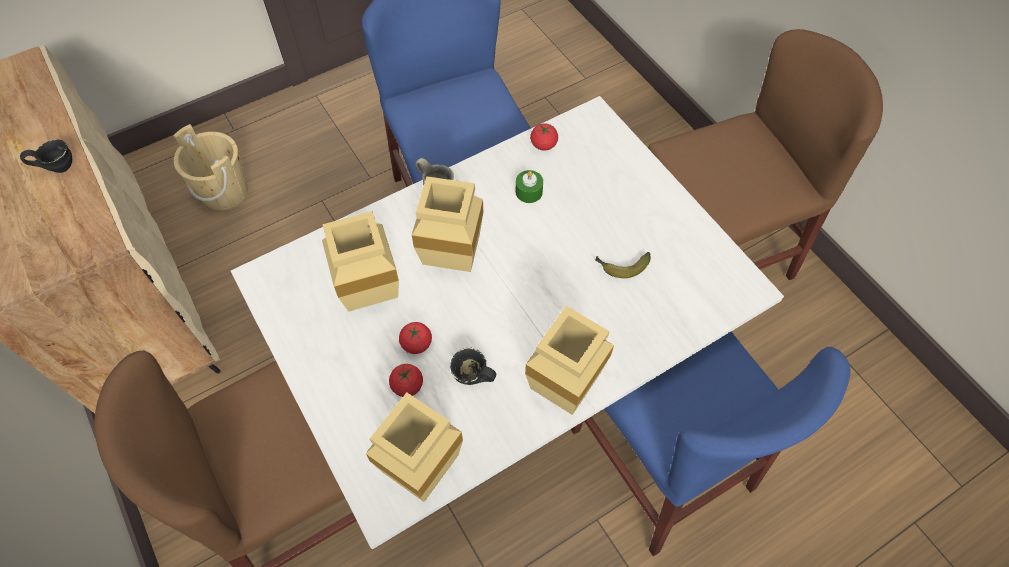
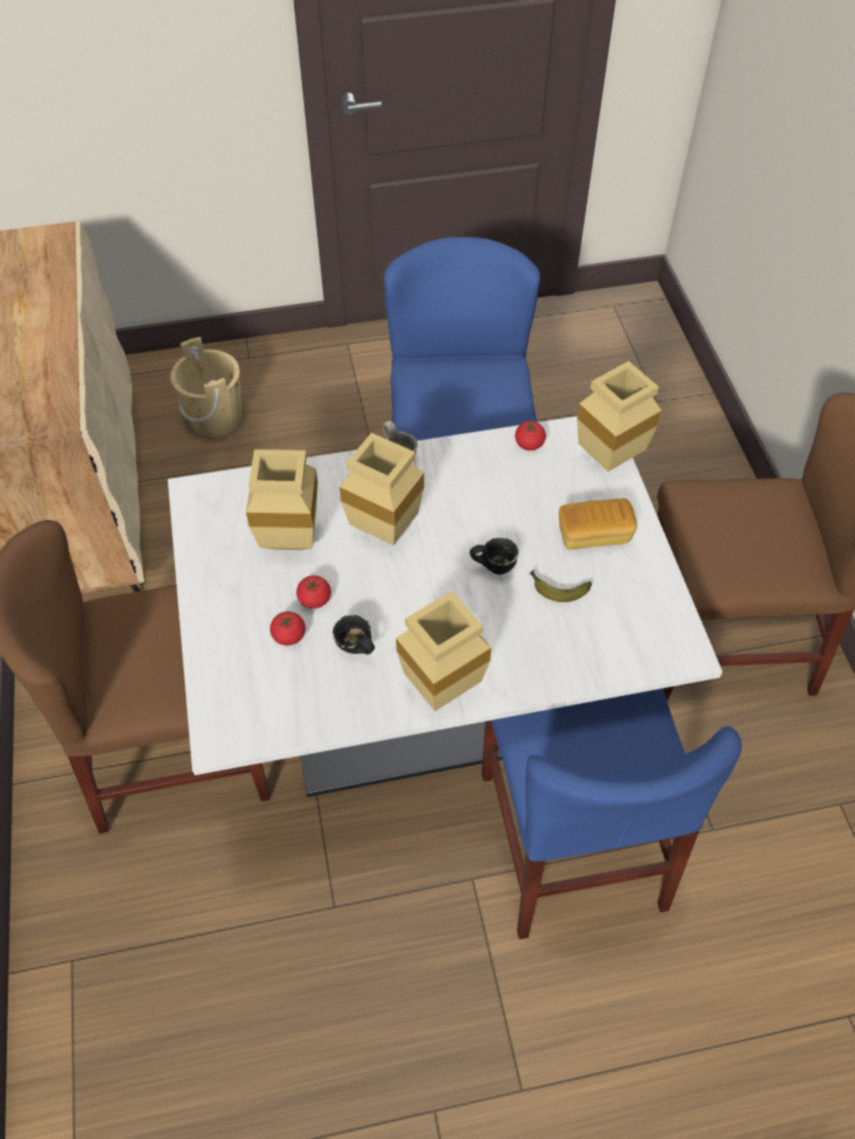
camera: 20 degrees right, 5 degrees down
black mug [20,139,72,173] -> black mug moved to [470,537,519,575]
beige vase [366,393,463,502] -> beige vase moved to [577,361,662,472]
green candle [516,170,543,203] -> none
none -> bread [559,498,637,550]

